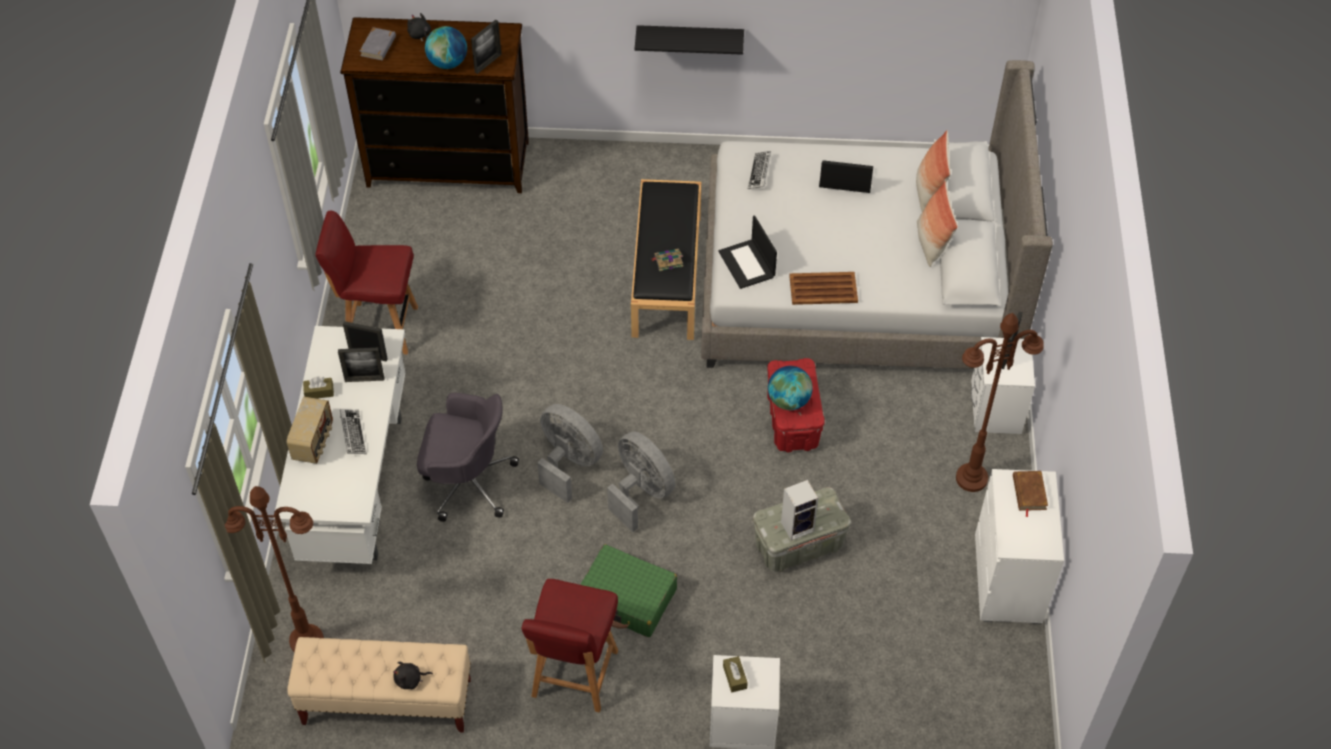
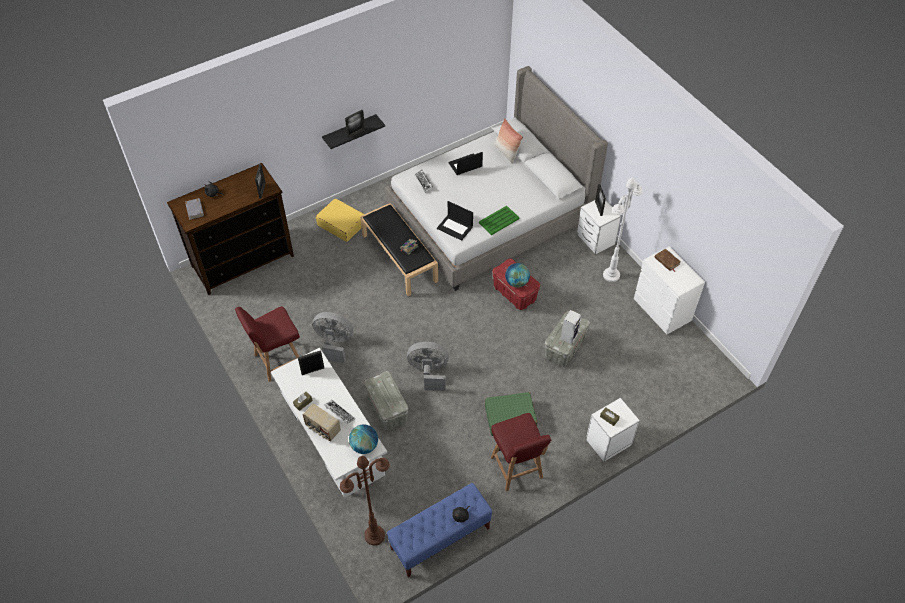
camera: 35 degrees left, 0 degrees up
radio [286,397,333,464] -> radio turned 150 degrees clockwise [302,404,341,441]
beige bench [287,637,471,733] -> blue bench [387,483,492,577]
picture frame [338,348,384,382] -> picture frame moved to [345,110,365,138]
grey office chair [417,393,519,522] -> grey storage box [364,371,408,430]
globe [425,26,467,69] -> globe moved to [349,424,378,454]
grey fan [607,431,675,532] -> grey fan moved to [312,312,353,363]
brown tray [789,272,858,305] -> green tray [479,206,520,235]
pillow [917,181,958,267] -> none
brown floor lamp [956,313,1044,492] -> white floor lamp [603,177,643,282]
none -> yellow suitcase [316,198,364,242]

